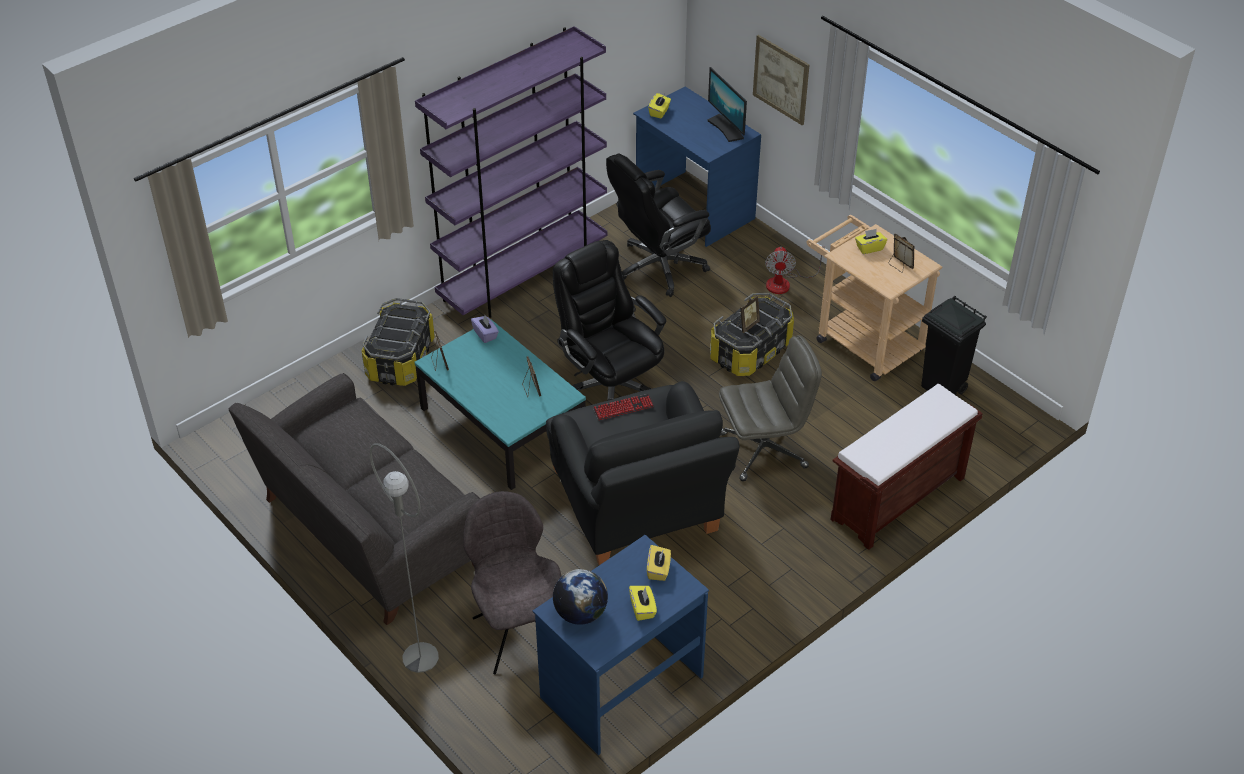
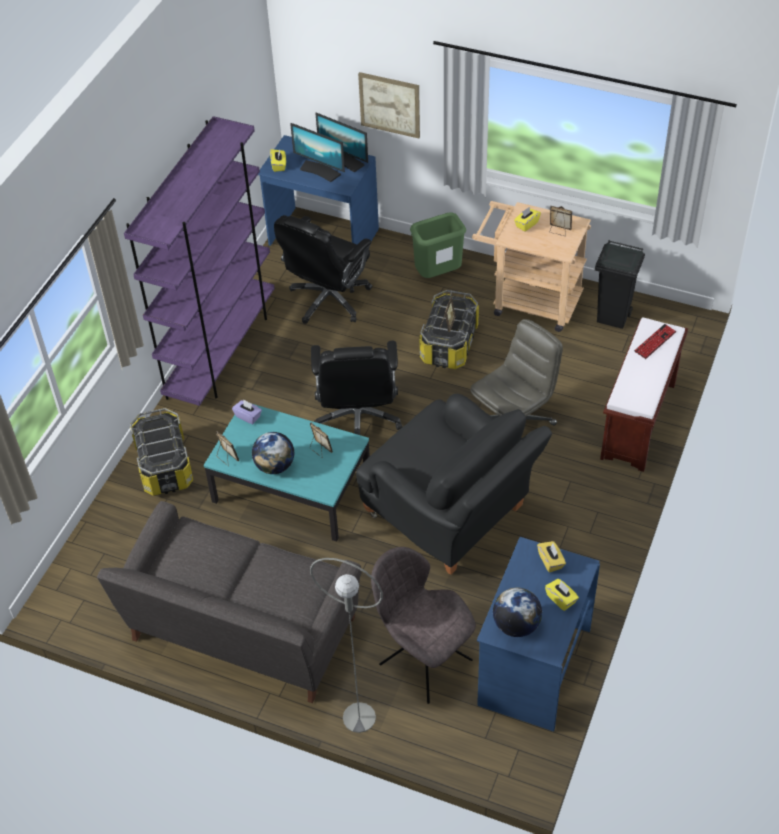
camera: 25 degrees left, 5 degrees up
black office chair [553,240,666,401] -> black office chair turned 120 degrees counterclockwise [311,341,403,435]
keyboard [593,394,654,420] -> keyboard moved to [634,324,676,359]
fan [765,246,825,294] -> green trash can [410,212,466,278]
none -> globe [252,432,294,474]
none -> monitor [290,123,345,182]

